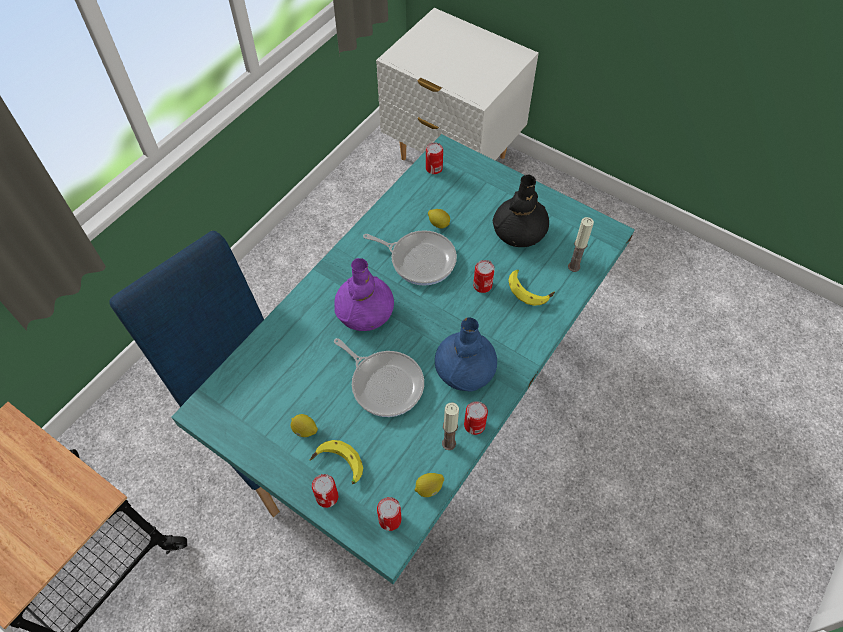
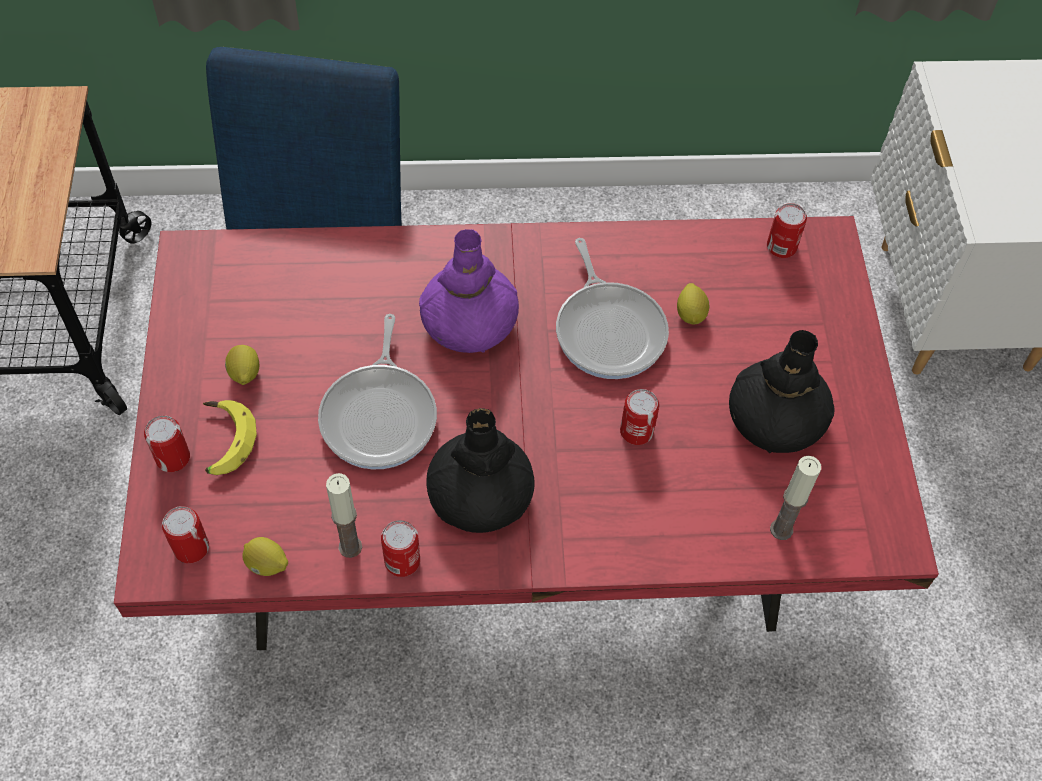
camera: 50 degrees right, 0 degrees up
turquoise dining table [171,134,635,585] -> red dining table [114,216,939,650]
blue vase [435,317,497,392] -> black vase [426,408,534,533]
banana [508,270,555,306] -> none

